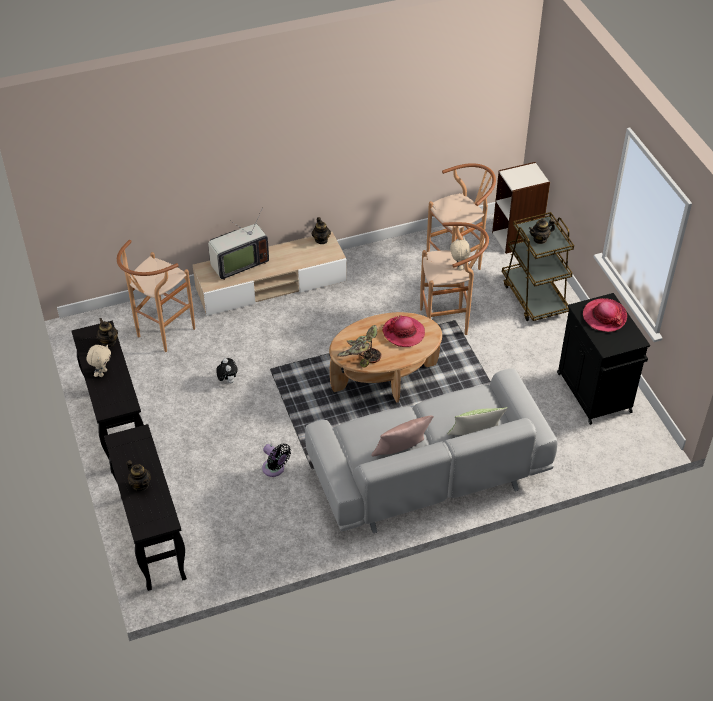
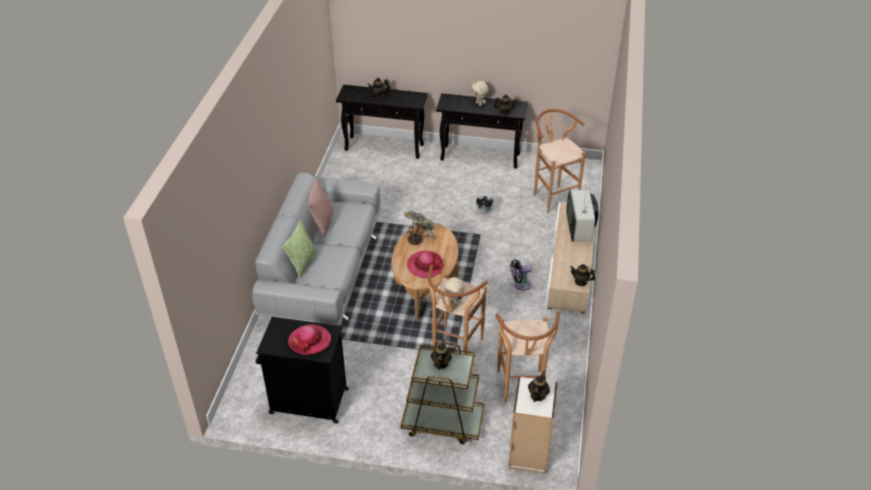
camera: 120 degrees right, 5 degrees down
black fan [262,444,291,477] -> black fan moved to [510,259,532,291]
none -> teapot [528,371,550,402]

